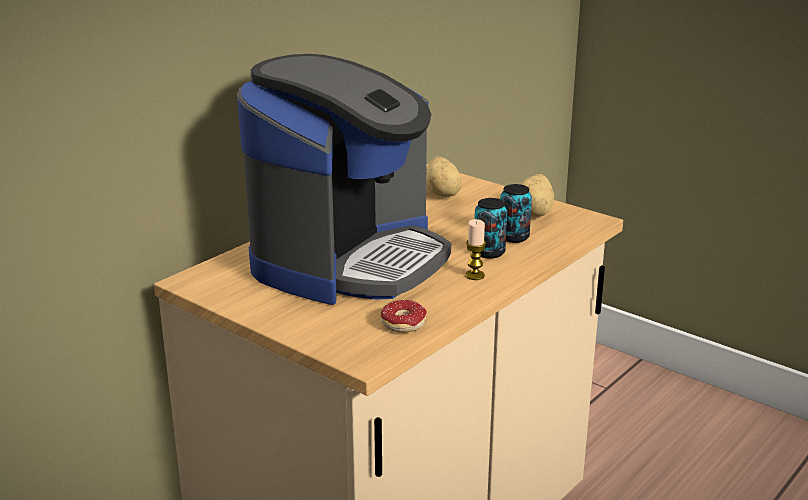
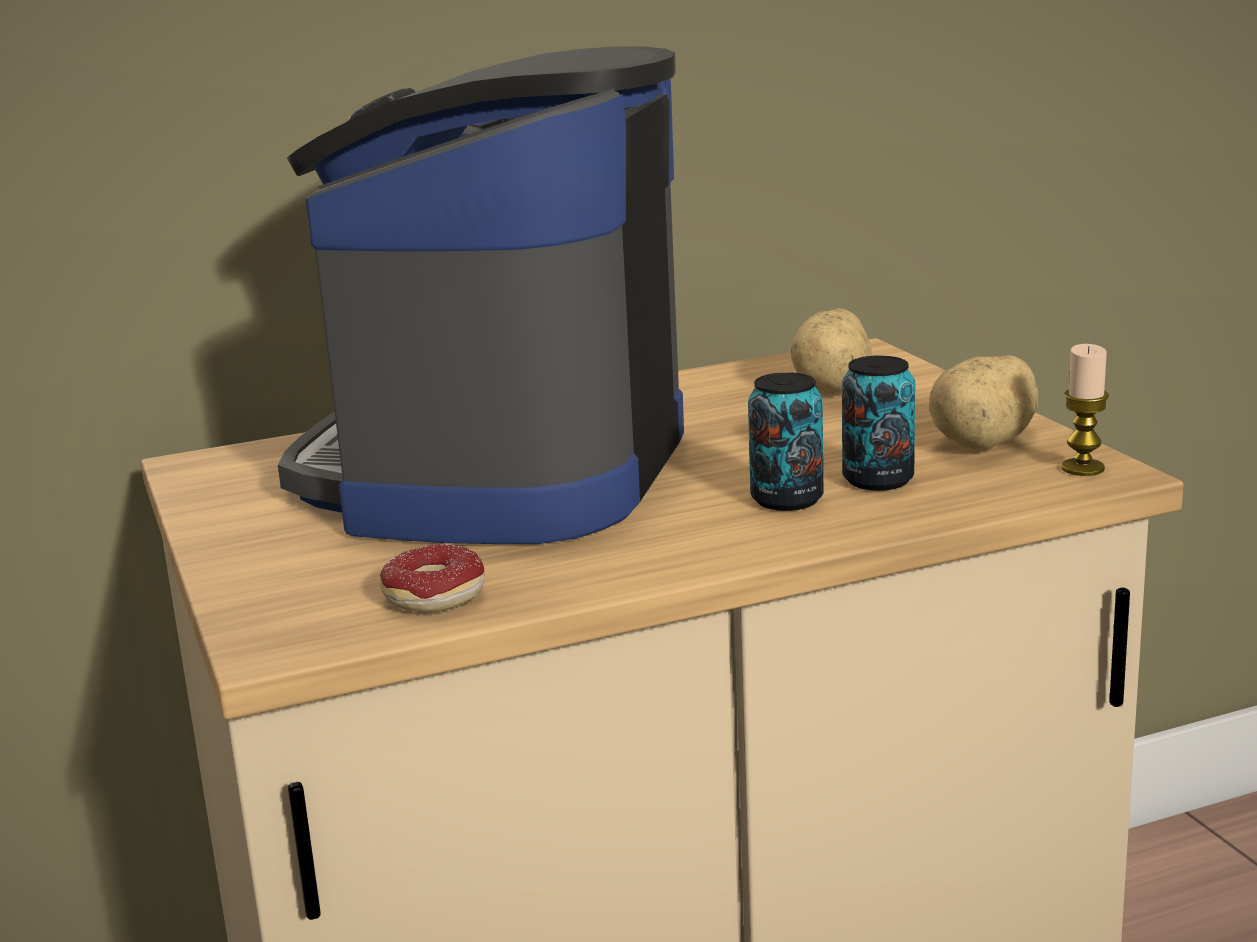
camera: 30 degrees right, 5 degrees down
coffee machine [237,54,451,305] -> coffee machine turned 135 degrees clockwise [278,46,684,544]
candle [465,219,486,280] -> candle moved to [1061,344,1109,476]

